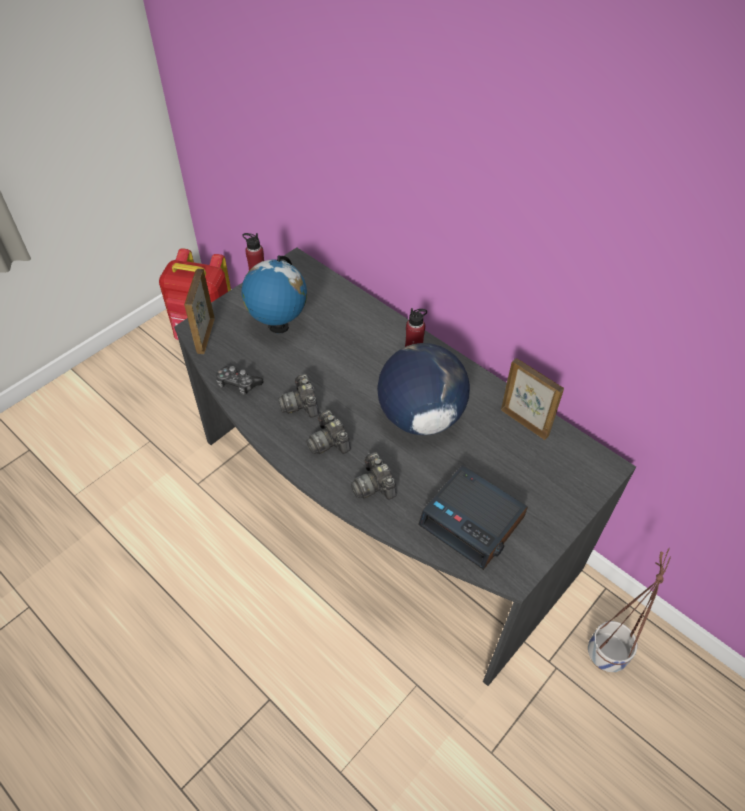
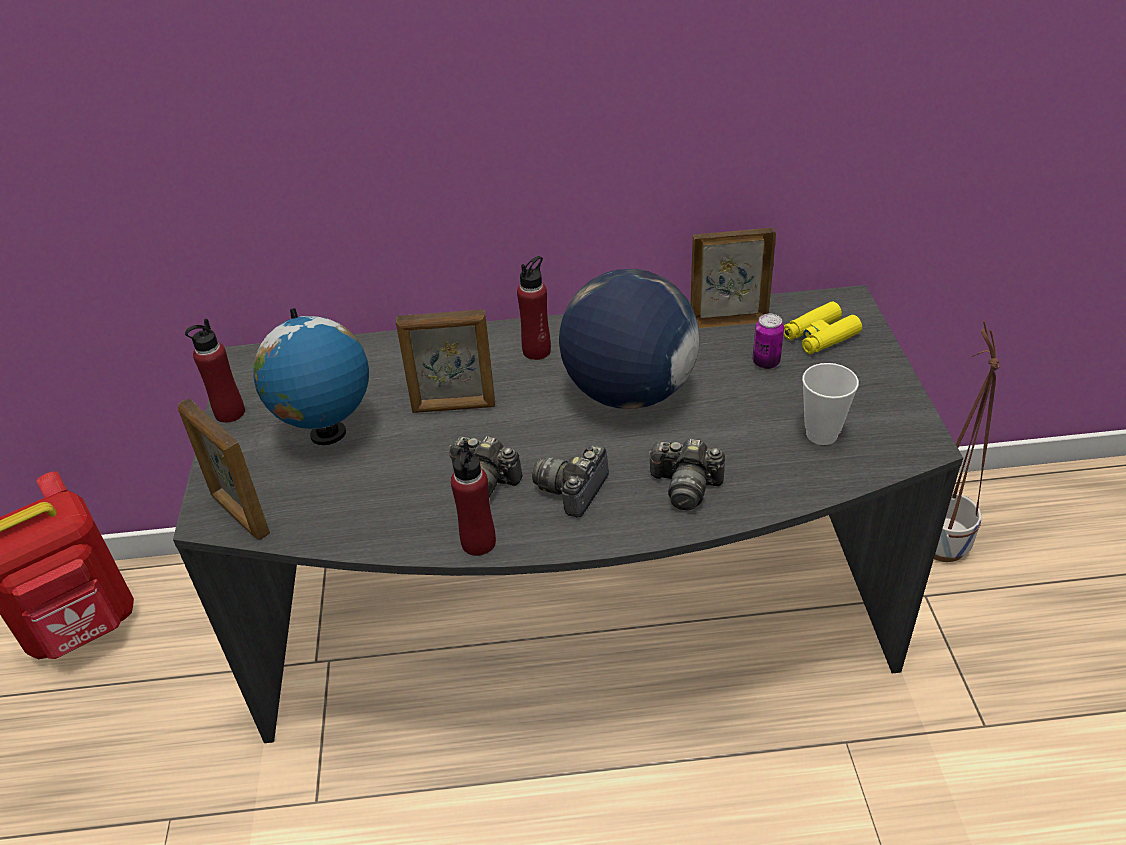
camera: 45 degrees left, 10 degrees down
game controller [216,366,263,395] -> none
camera [306,410,351,454] -> camera turned 105 degrees clockwise [532,445,609,517]
alarm clock [418,465,528,570] -> cup [802,363,859,445]
none -> picture frame [396,309,495,413]
none -> red bottle [451,441,496,556]
none -> can [753,314,784,369]
none -> yellow binoculars [784,302,862,354]

